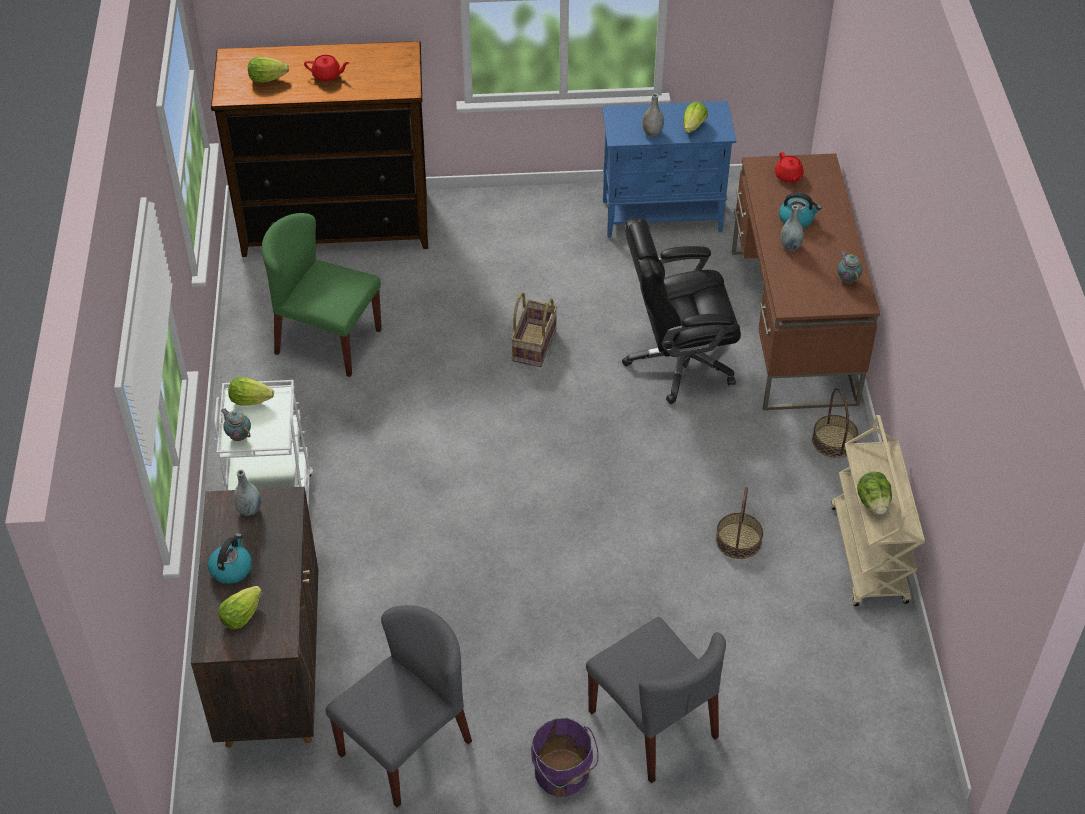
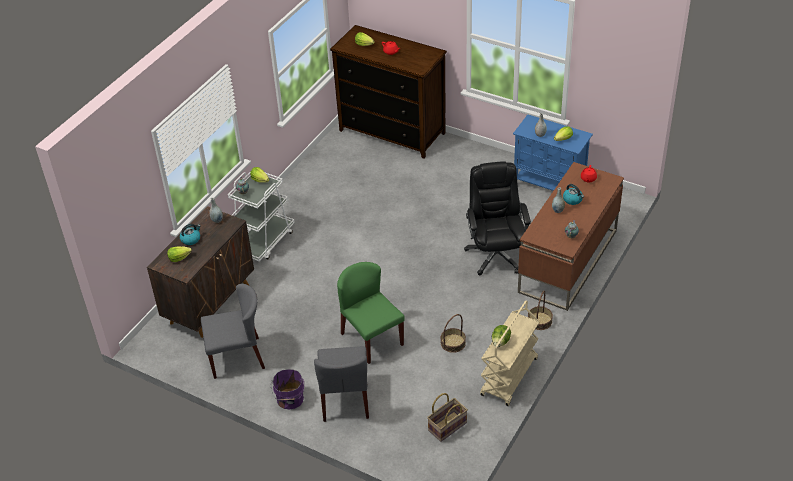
camera: 35 degrees right, 5 degrees down
green chair [262,213,382,377] -> green chair moved to [337,262,405,364]
basket [511,292,558,367] -> basket moved to [427,393,468,442]
black office chair [622,218,741,404] -> black office chair turned 60 degrees clockwise [464,161,531,275]

